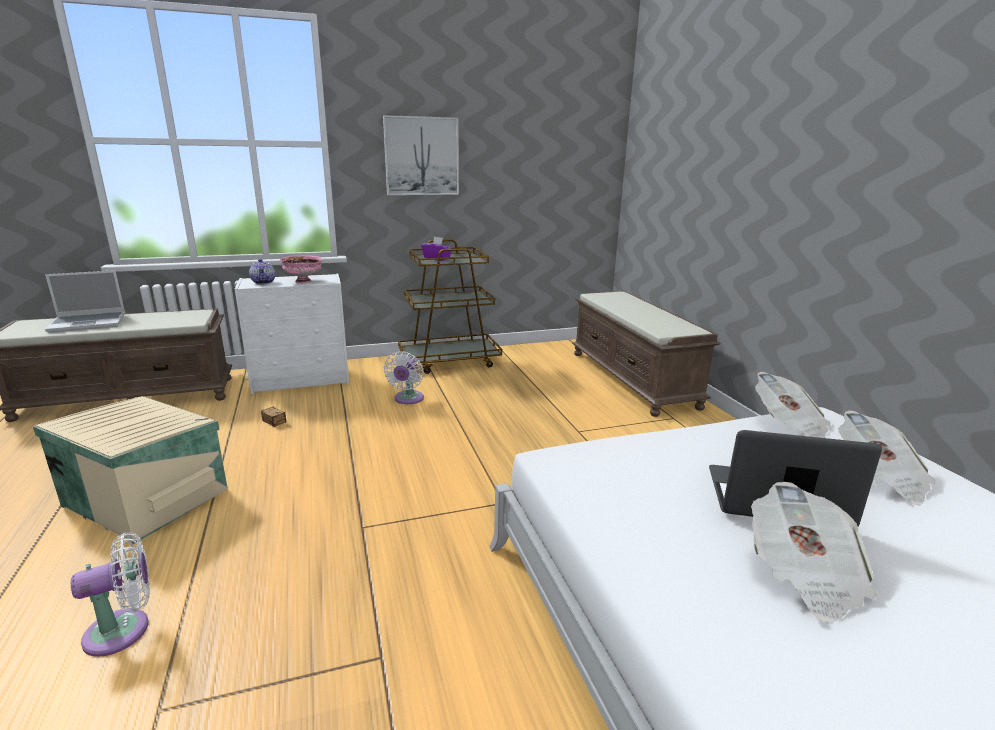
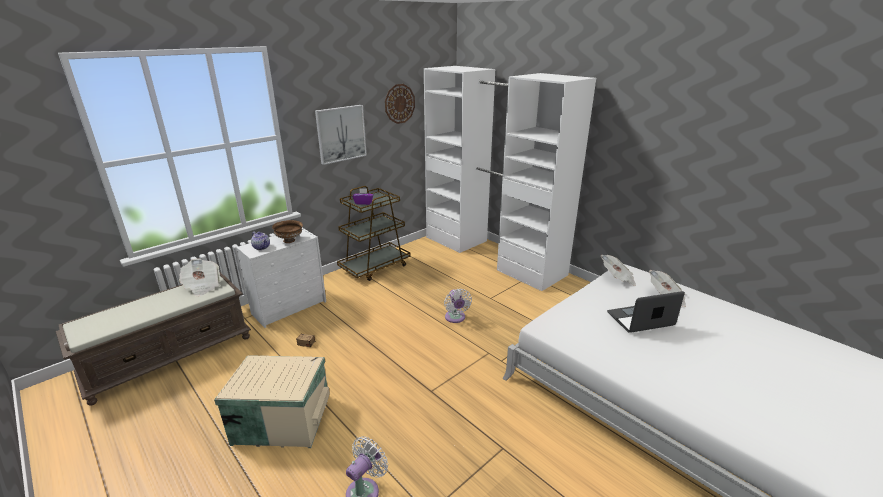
camera: 25 degrees left, 5 degrees up
laptop [45,270,125,333] -> none
pink bowl [280,255,323,284] -> brown bowl [272,220,303,243]
white fan [384,352,424,404] -> white fan moved to [444,289,472,323]
brown bench [572,291,720,417] -> white wardrobe [424,66,596,291]
newspaper [751,482,878,624] -> newspaper moved to [179,258,220,297]
none -> wall clock [385,84,415,124]

